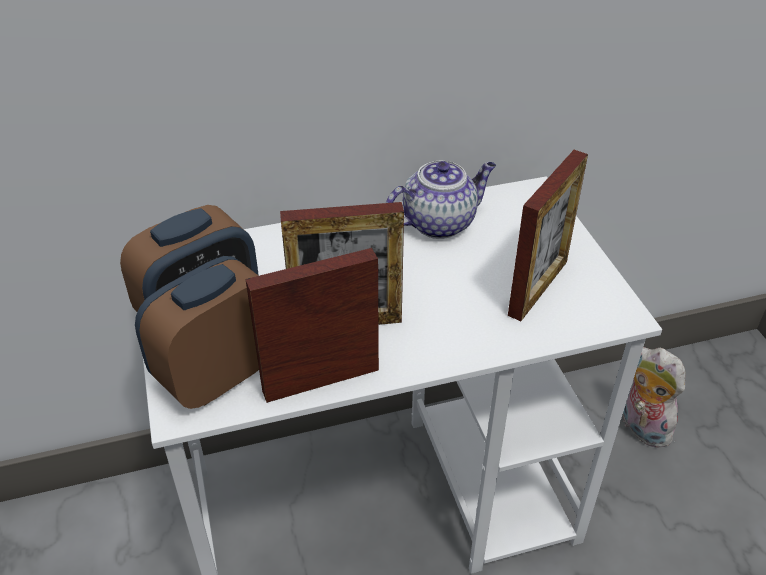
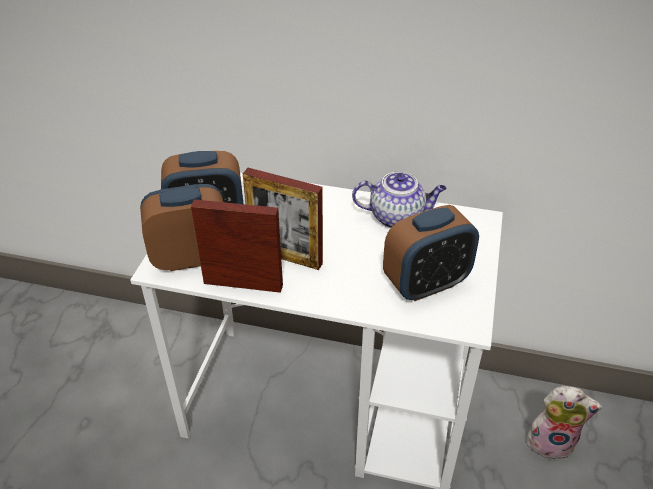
camera: 30 degrees right, 0 degrees up
picture frame [508,150,588,321] -> alarm clock [383,205,479,301]
plush toy [623,347,686,448] -> plush toy turned 105 degrees clockwise [526,386,602,460]

